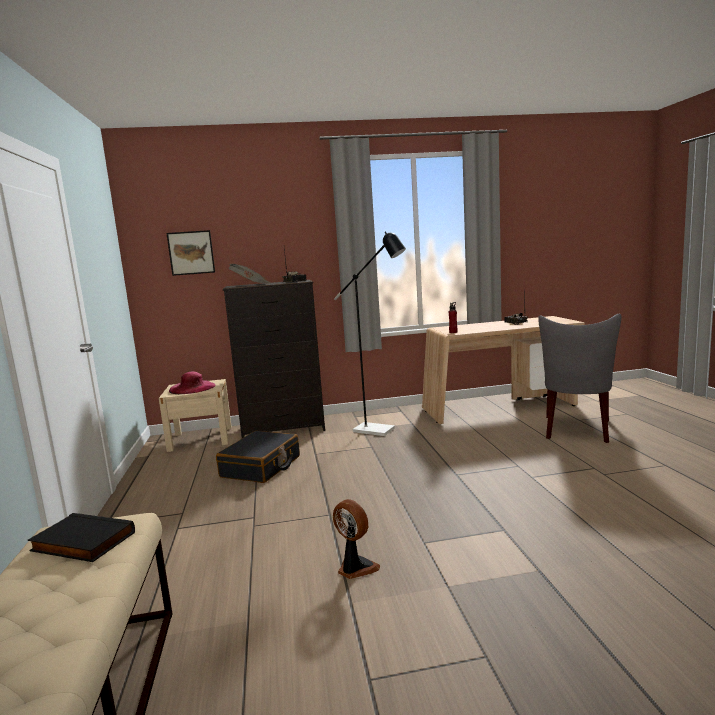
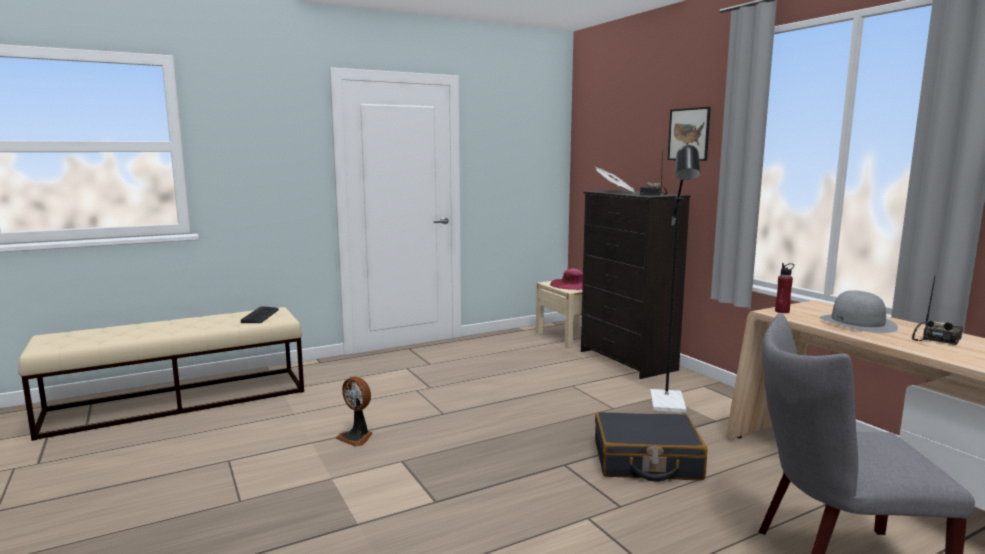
camera: 70 degrees right, 0 degrees up
black book [28,513,135,562] -> keyboard [241,306,279,323]
picture [166,230,215,276] -> picture moved to [668,107,711,161]
black suitcase [216,431,300,483] -> black suitcase moved to [595,412,708,482]
fan [333,499,380,579] -> fan turned 105 degrees clockwise [335,376,373,447]
none -> grey hat [820,290,898,333]

